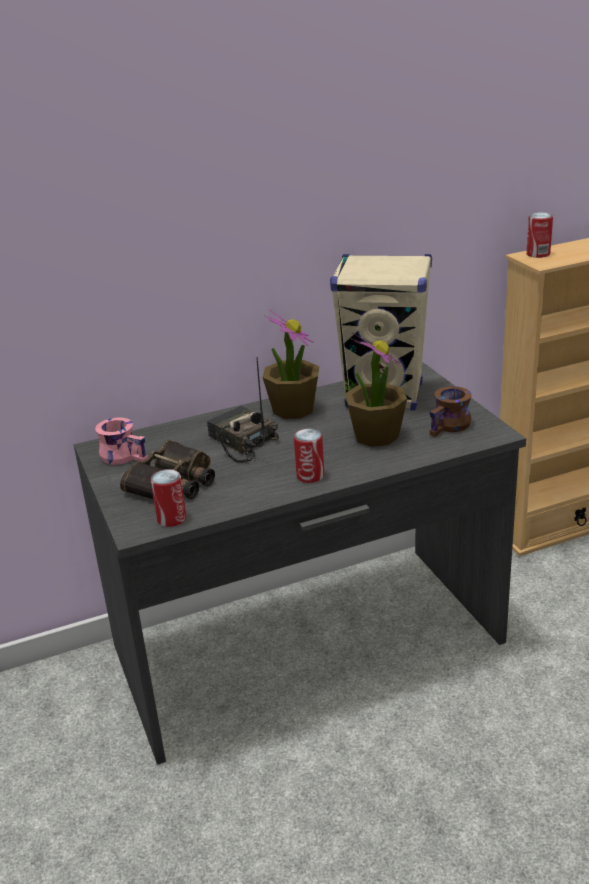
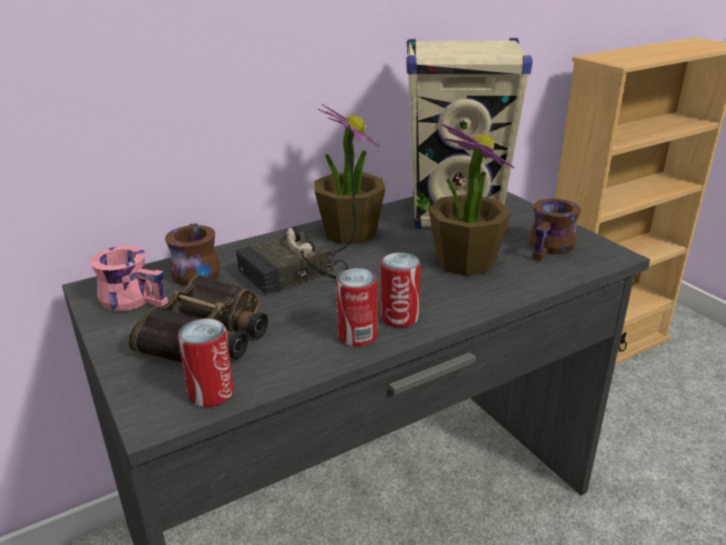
camera: 10 degrees left, 0 degrees up
radio [207,357,279,463] -> radio turned 75 degrees counterclockwise [236,124,357,294]
can [526,212,553,258] -> can moved to [336,268,378,347]
none -> brown mug [165,223,220,286]

